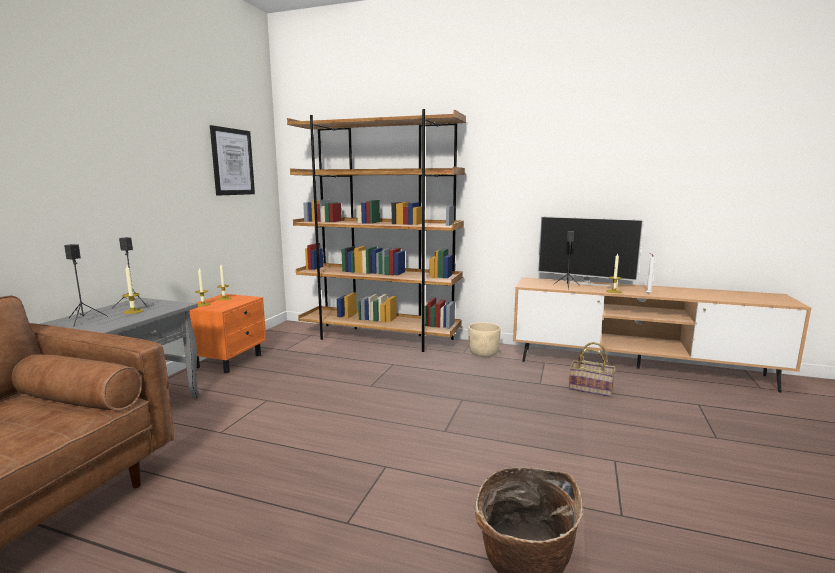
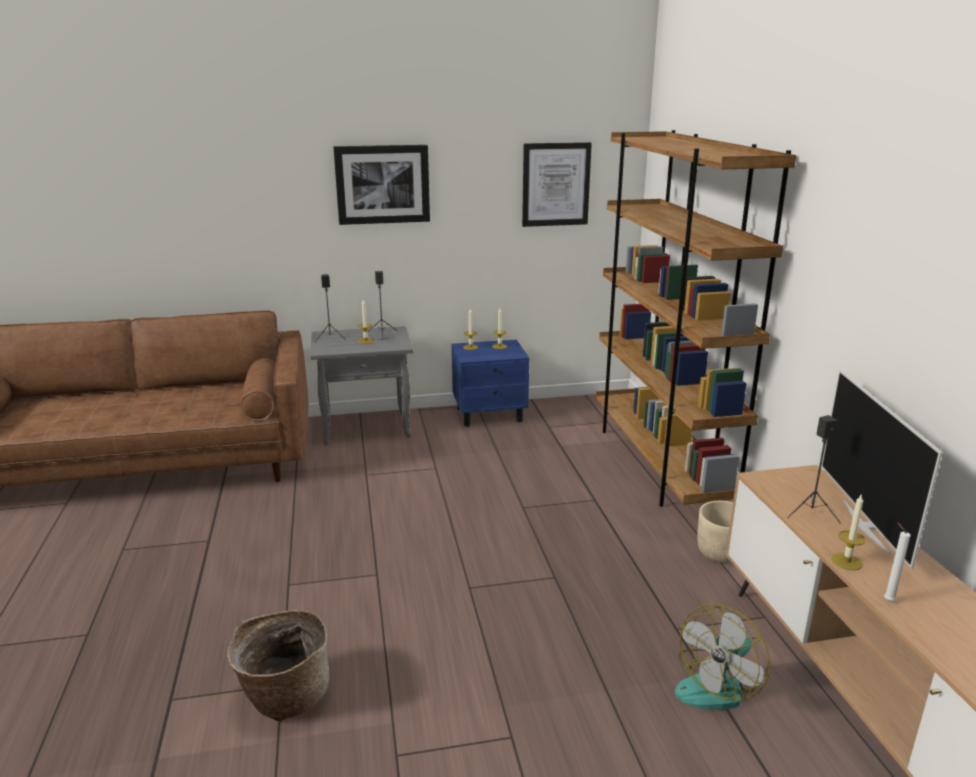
camera: 60 degrees right, 10 degrees up
orange nightstand [183,294,266,373] -> blue nightstand [452,340,530,427]
basket [569,342,616,397] -> fan [675,604,770,710]
none -> picture [333,145,430,225]

